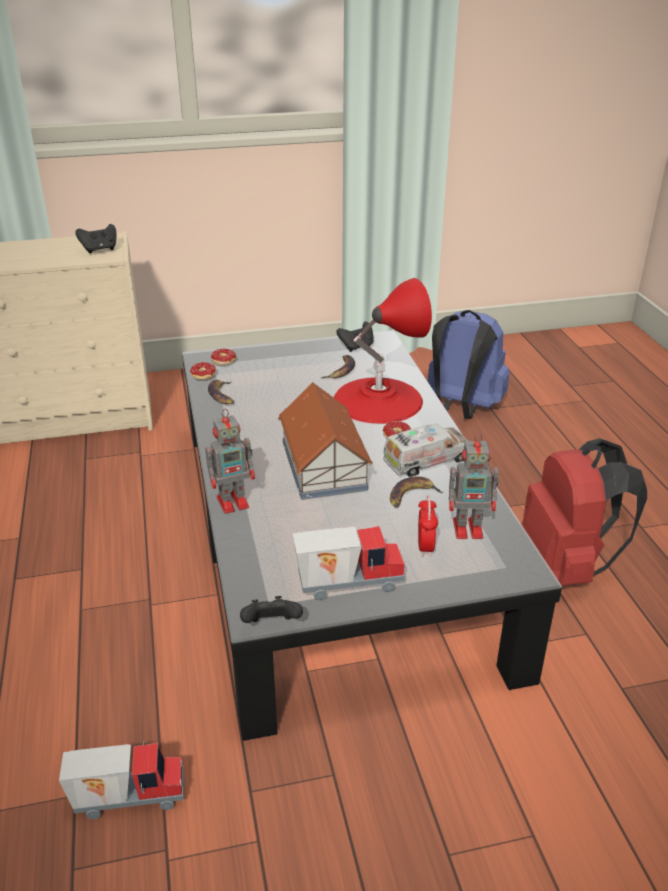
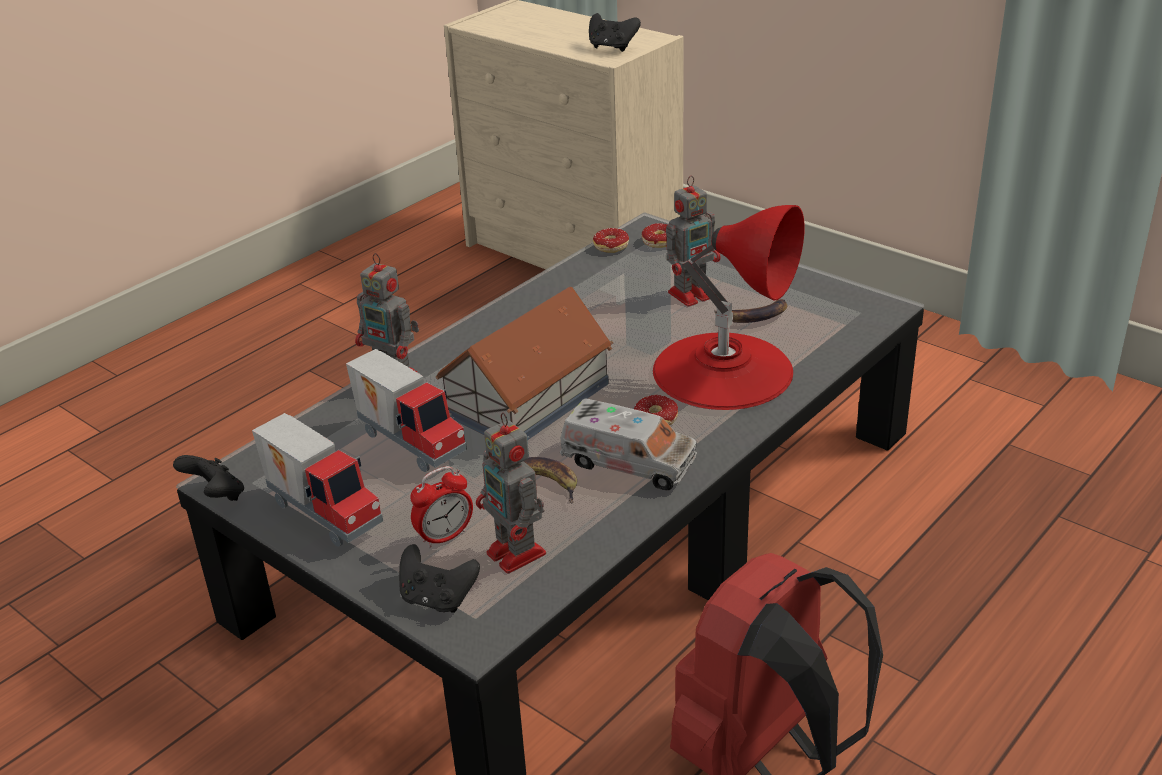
camera: 55 degrees right, 0 degrees up
toy truck [59,741,184,819] -> toy truck moved to [346,349,467,472]
banana [208,380,234,404] -> none
black game controller [336,321,374,352] -> black game controller moved to [399,544,480,613]
blue backpack [428,310,509,419] -> none
none -> toy robot [666,176,721,307]

